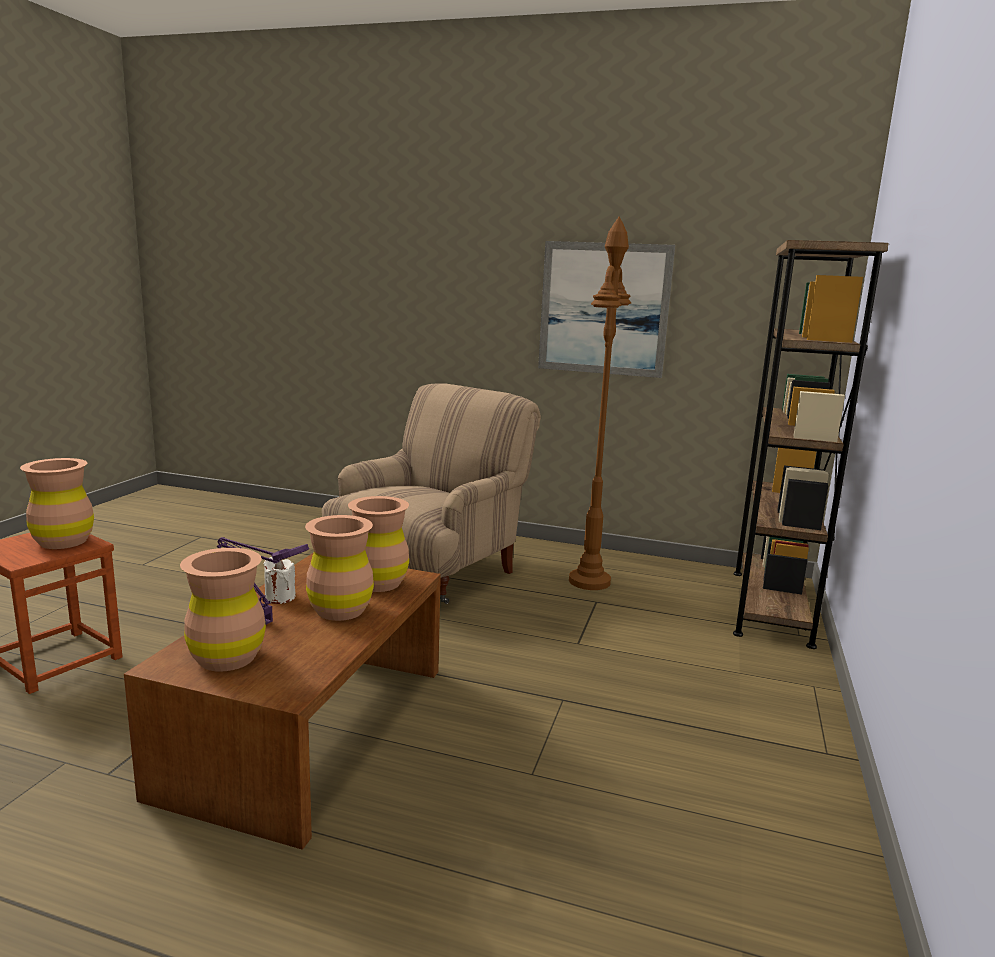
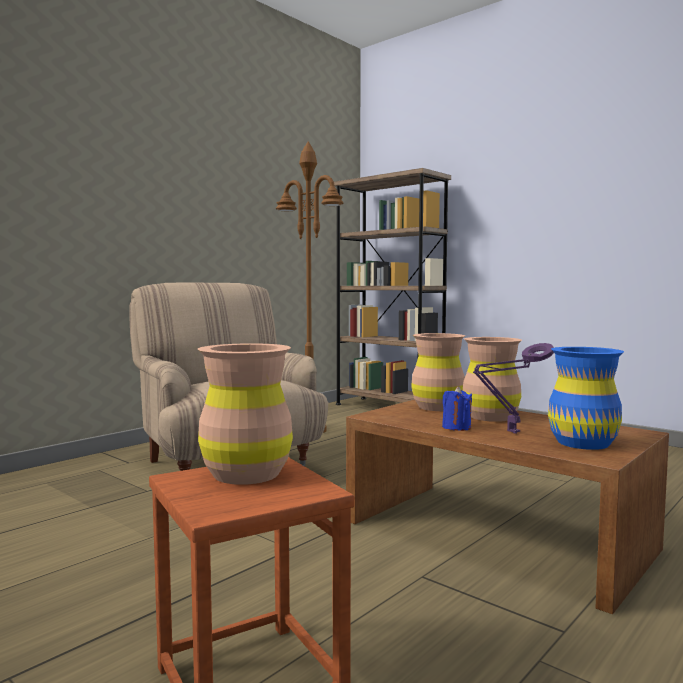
camera: 65 degrees left, 10 degrees down
brown vase [180,548,266,672] -> blue vase [548,347,624,450]
white candle [264,557,295,604] -> blue candle [442,386,472,431]
picture [538,241,675,378] -> none

